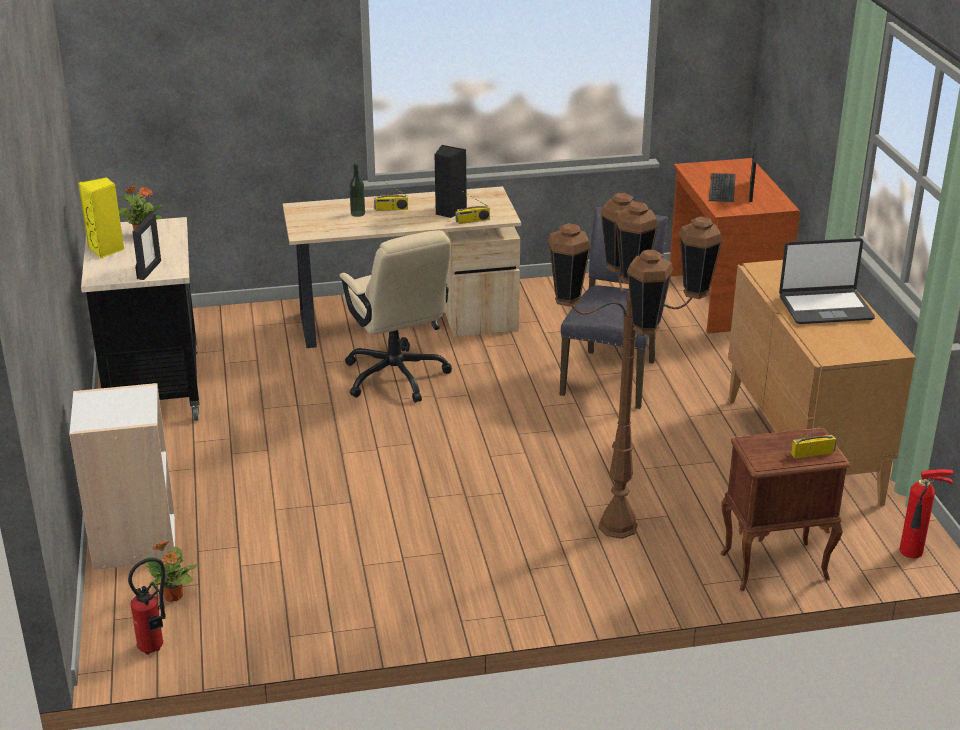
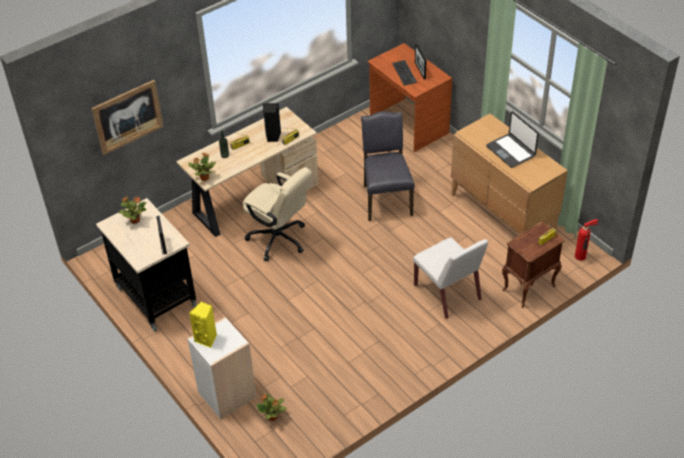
camera: 25 degrees left, 15 degrees up
yellow speaker [78,177,124,259] -> yellow speaker moved to [189,302,217,348]
fire extinguisher [128,558,166,655] -> none
brown floor lamp [548,193,723,539] -> white chair [413,237,488,319]
laptop [779,238,875,324] -> laptop turned 90 degrees clockwise [486,111,539,168]
none -> picture [92,80,164,155]
none -> potted plant [188,153,216,181]

